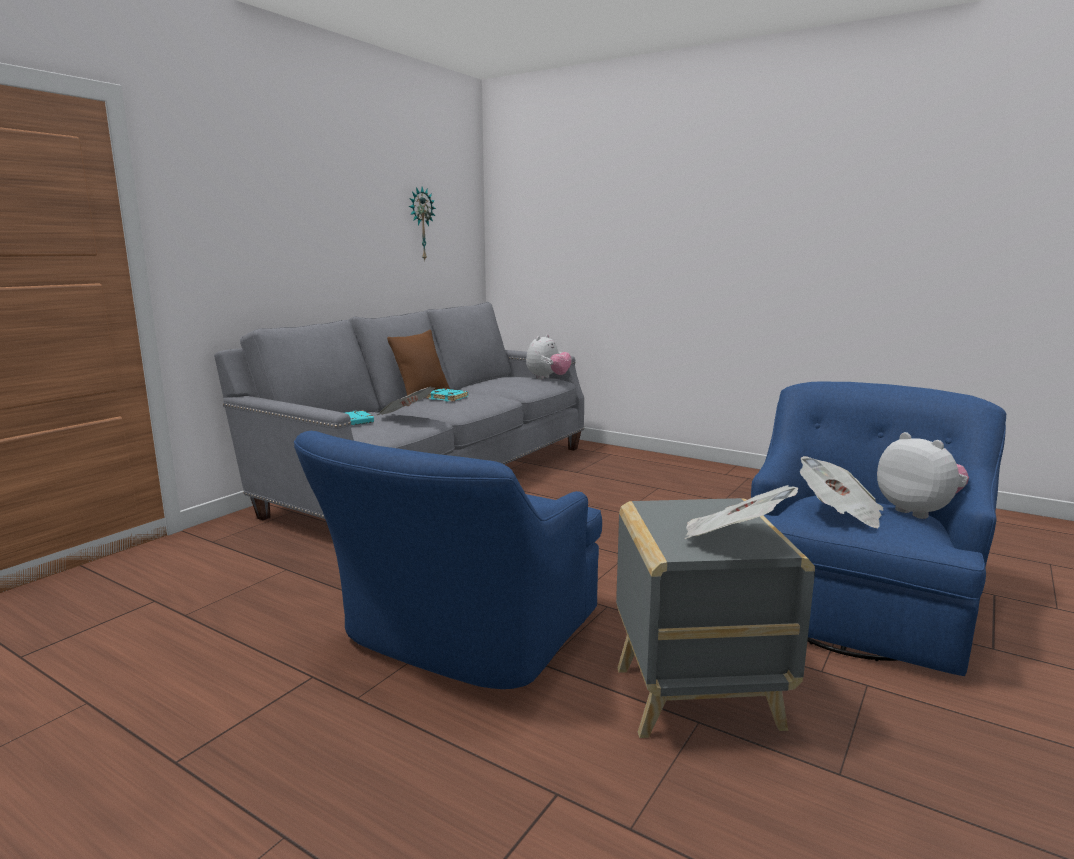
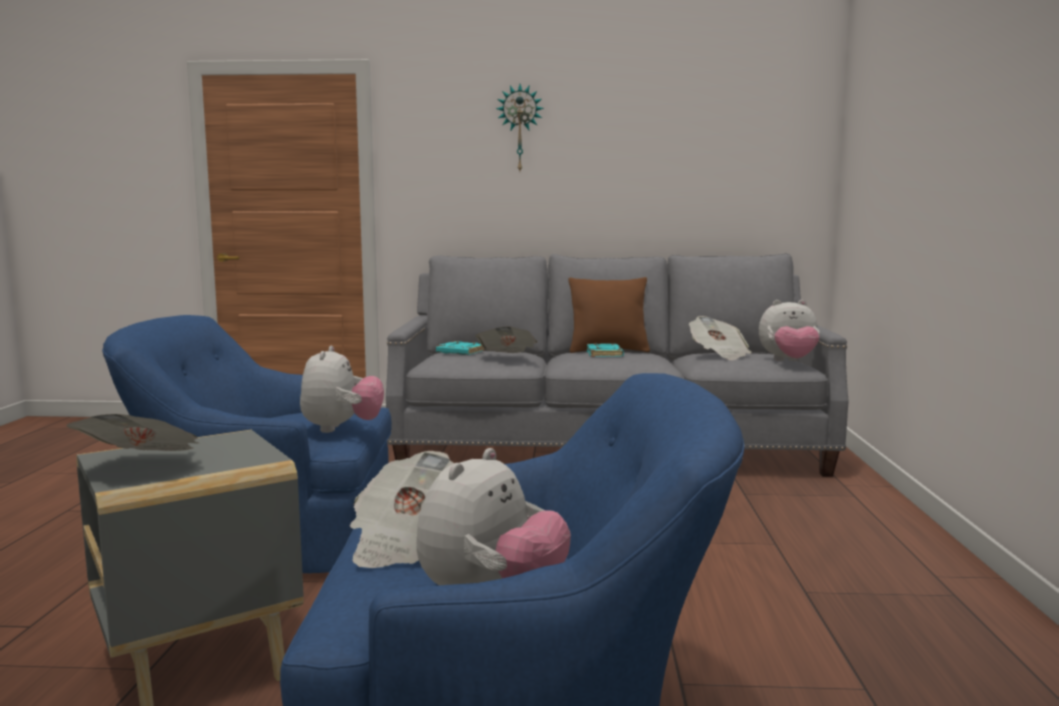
camera: 60 degrees right, 5 degrees down
wall clock [409,187,436,260] -> wall clock moved to [496,84,544,171]
none -> plush toy [300,346,384,433]
none -> newspaper [689,316,752,360]

